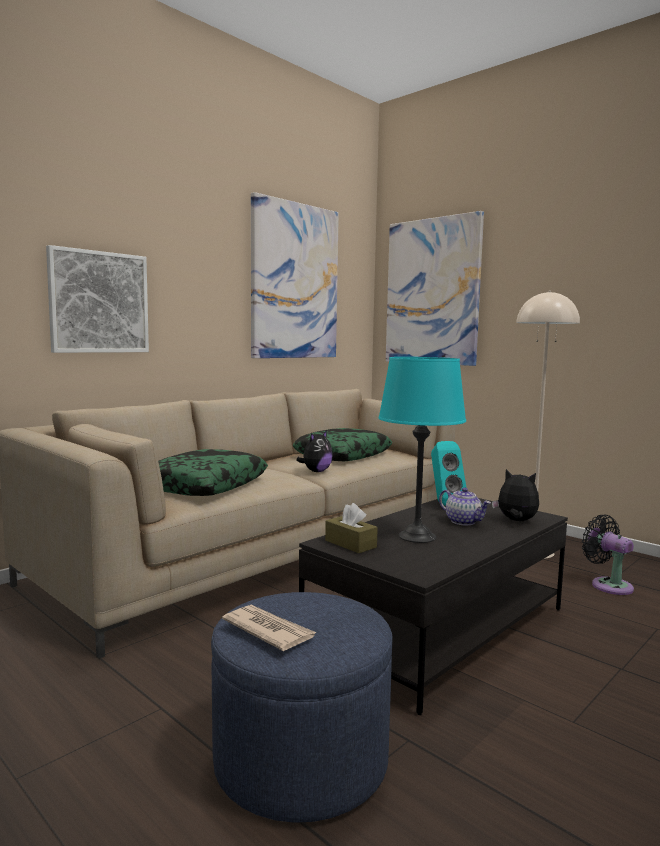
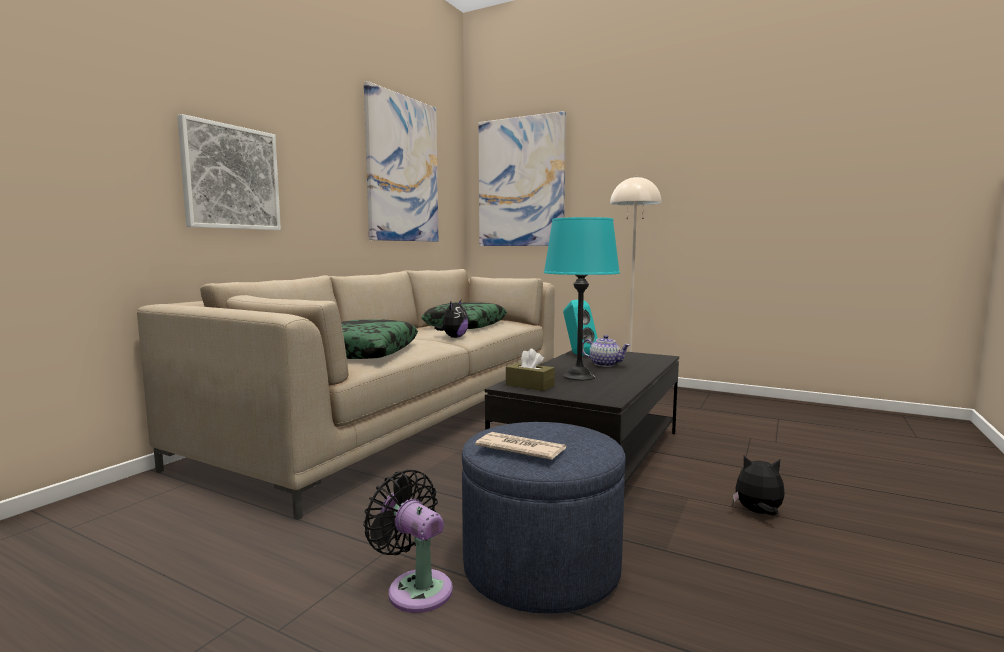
camera: 15 degrees left, 0 degrees up
plush toy [492,469,539,521] -> plush toy moved to [733,456,785,515]
black fan [582,515,634,595] -> black fan moved to [363,470,453,613]

